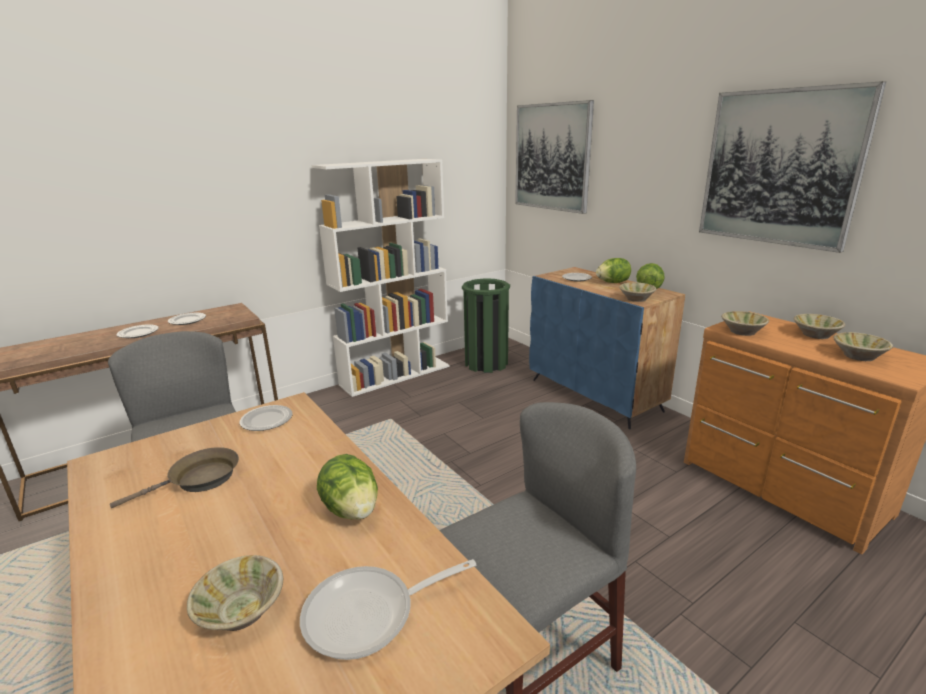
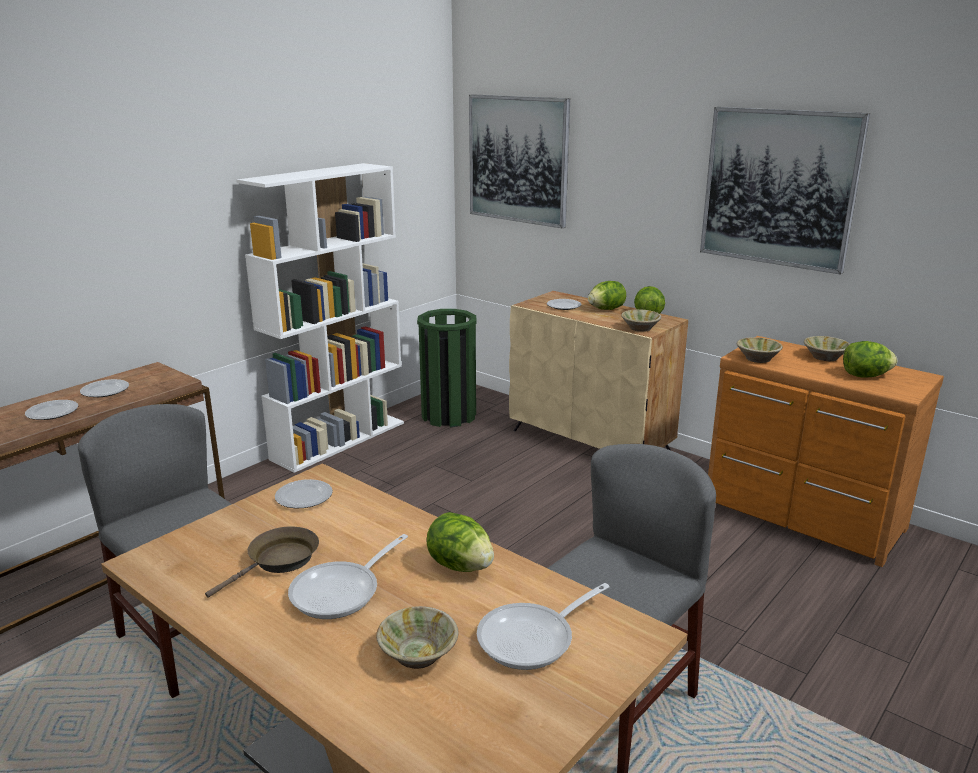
camera: 15 degrees left, 0 degrees up
blue cabinet [529,267,685,429] -> beige cabinet [509,291,688,450]
beige bowl [833,332,893,361] -> lettuce [843,341,897,378]
none -> frying pan [288,534,408,619]

